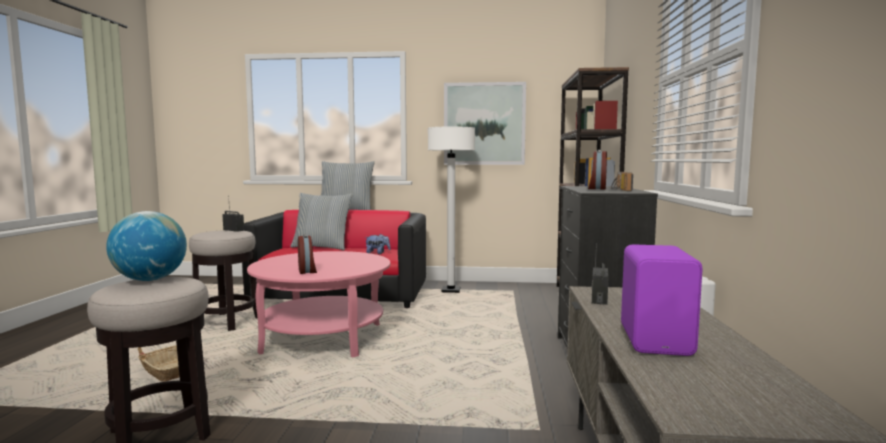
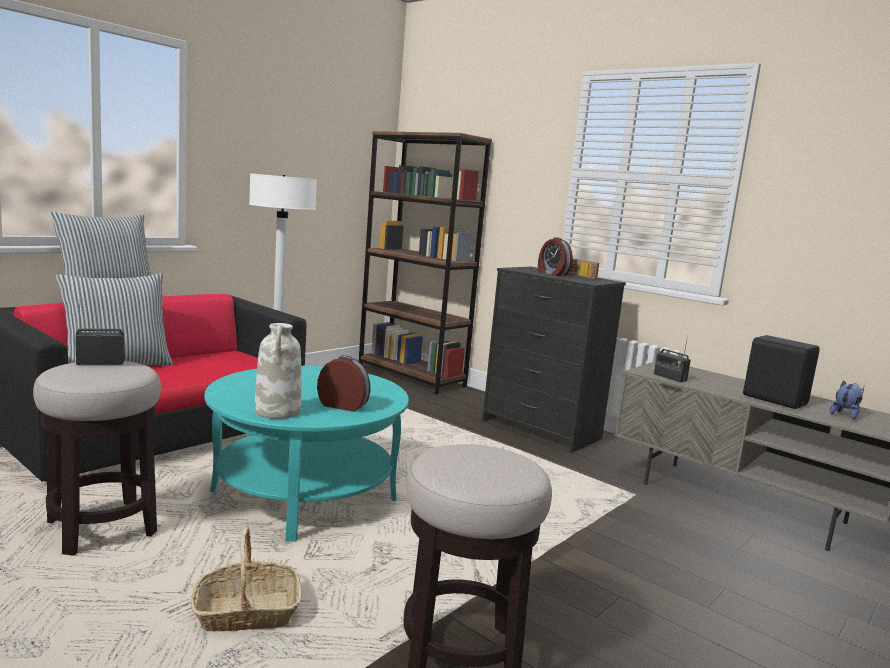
camera: 55 degrees left, 5 degrees up
globe [106,211,187,281] -> none
pink coffee table [247,251,390,358] -> turquoise coffee table [204,366,409,542]
plush toy [365,234,390,254] -> plush toy moved to [830,380,865,420]
picture [444,82,526,165] -> none
purple speaker [621,244,703,356] -> black speaker [743,335,820,409]
none -> white vase [255,323,301,419]

